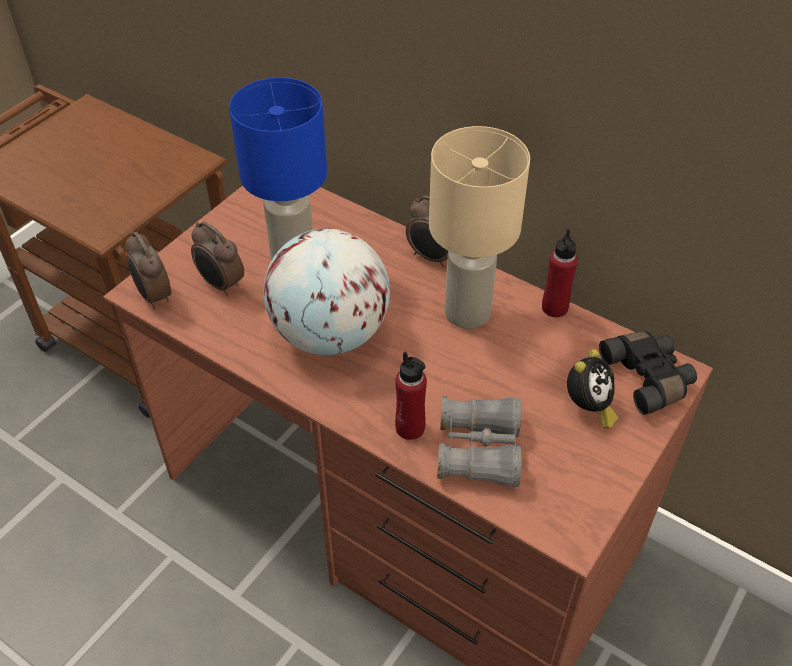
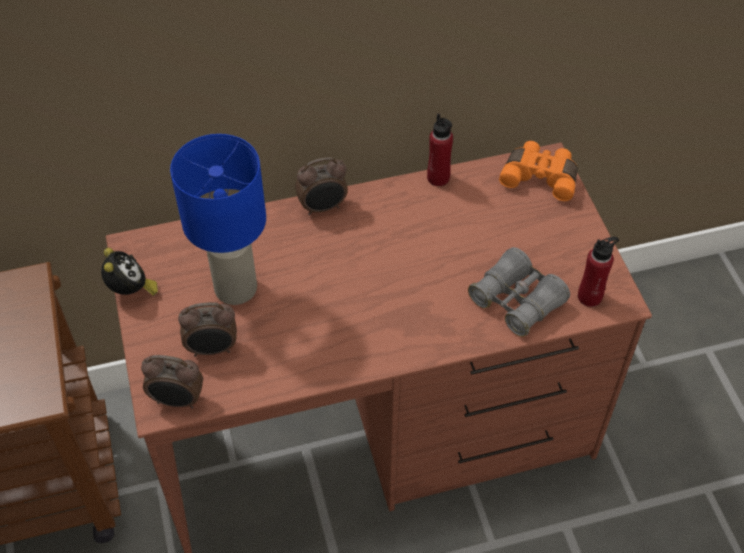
camera: 50 degrees left, 5 degrees up
globe [263,228,390,355] -> none
red bottle [395,352,427,440] -> red bottle moved to [578,237,619,307]
beige table lamp [429,126,530,329] -> none
alarm clock [567,349,618,428] -> alarm clock moved to [101,248,158,296]
black binoculars [599,331,697,415] -> orange binoculars [499,141,578,201]

